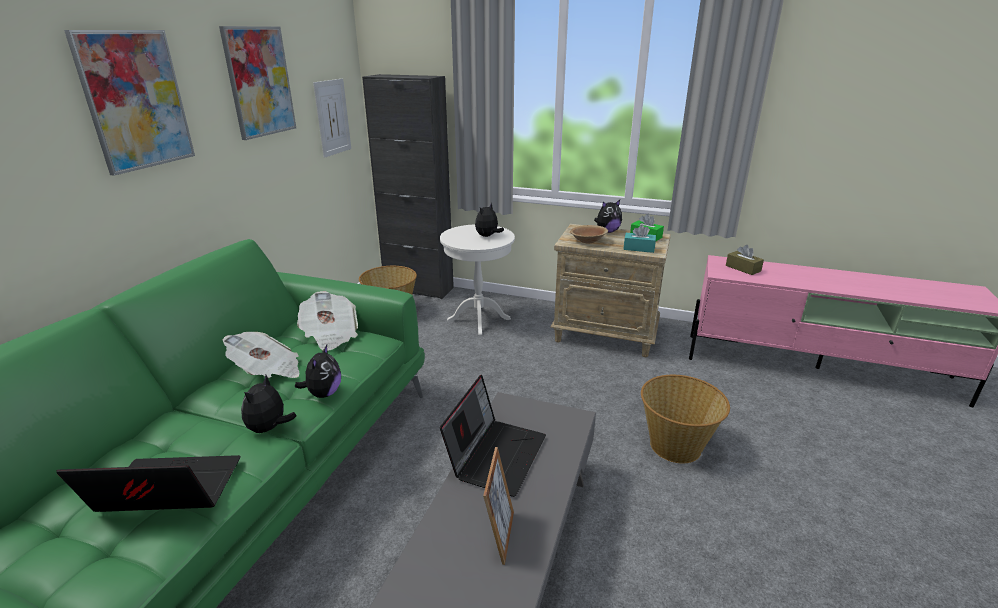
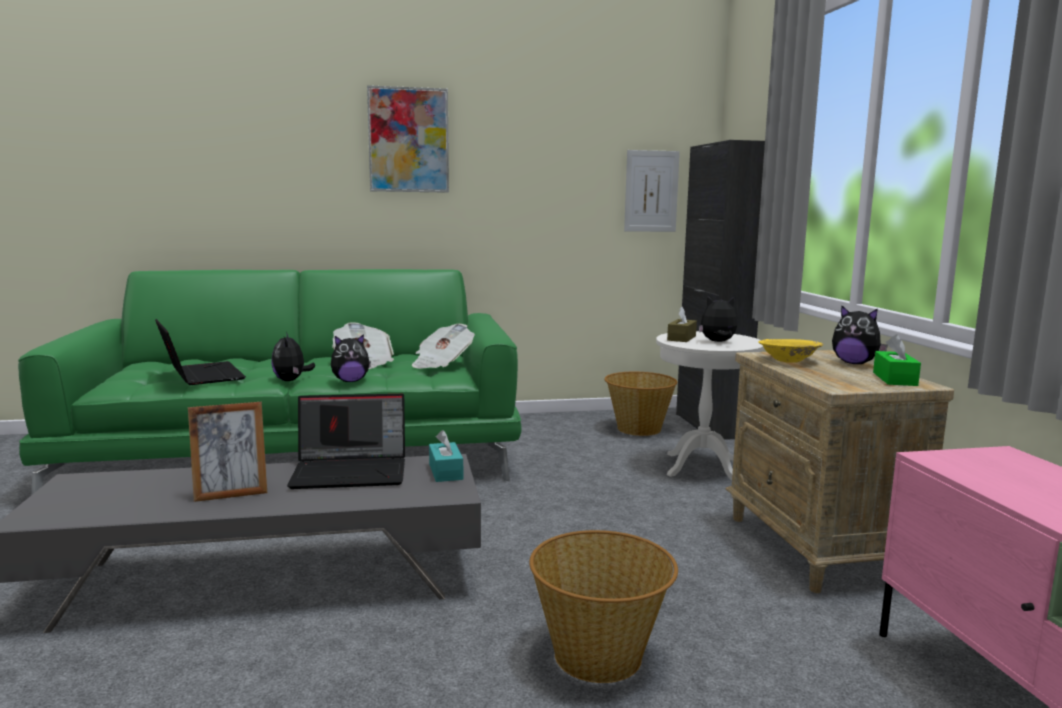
camera: 60 degrees right, 15 degrees down
picture [219,26,296,140] -> none
plush toy [241,375,296,434] -> plush toy turned 90 degrees counterclockwise [271,332,315,381]
brown bowl [570,225,608,243] -> yellow bowl [758,339,823,363]
turquoise tissue box [623,224,656,253] -> turquoise tissue box moved to [429,430,463,482]
brown tissue box [726,245,764,275] -> brown tissue box moved to [667,307,697,342]

